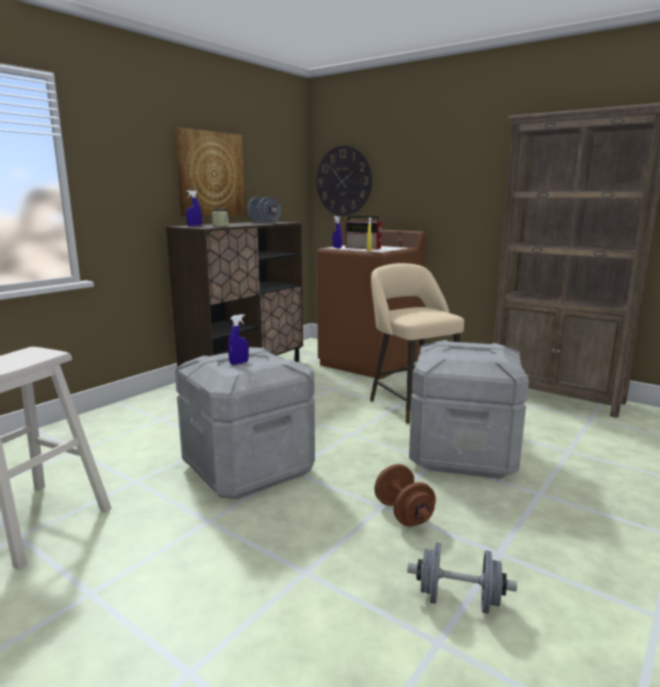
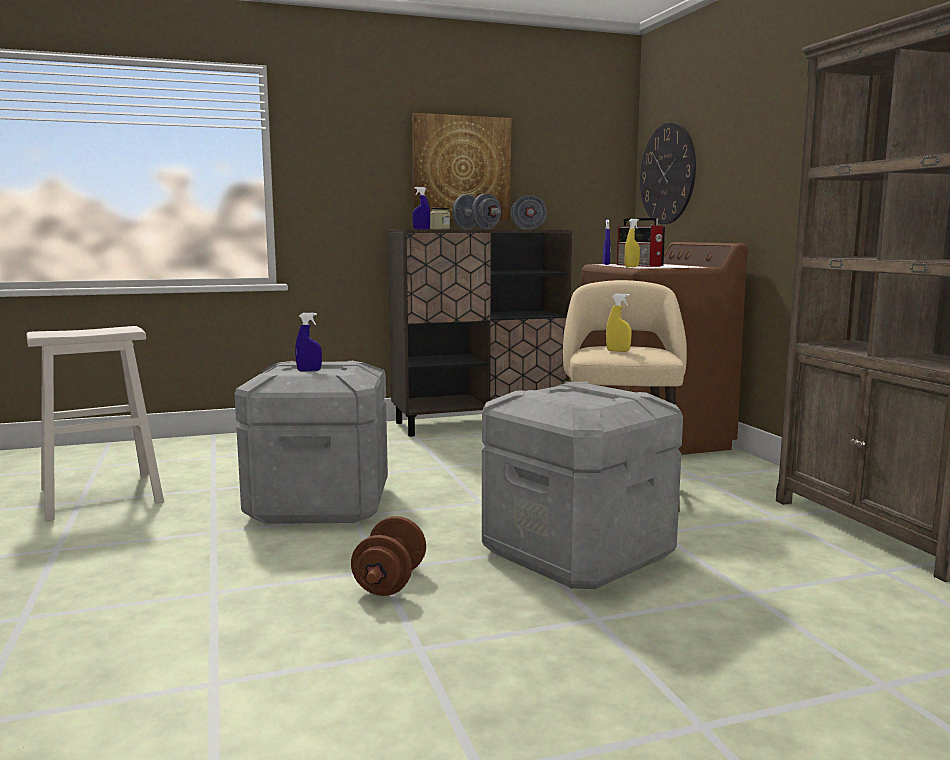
camera: 35 degrees right, 5 degrees down
grey dumbbell [407,542,517,614] -> grey dumbbell moved to [452,193,501,230]
none -> yellow spray bottle [606,294,632,352]

